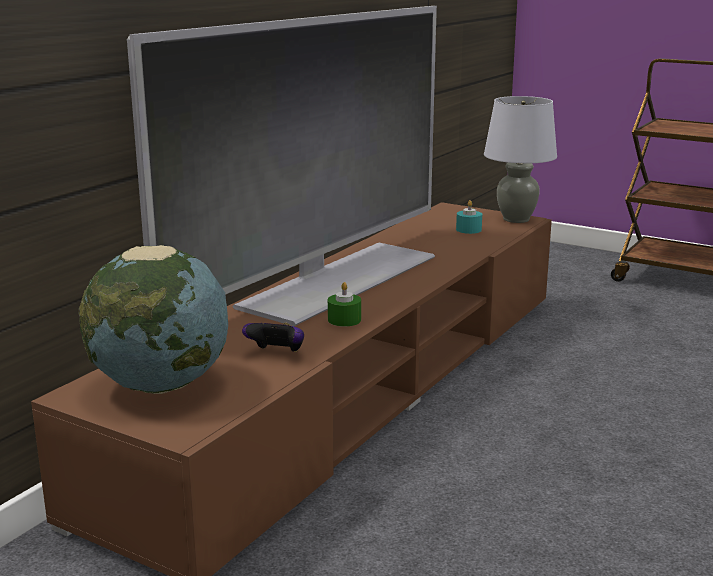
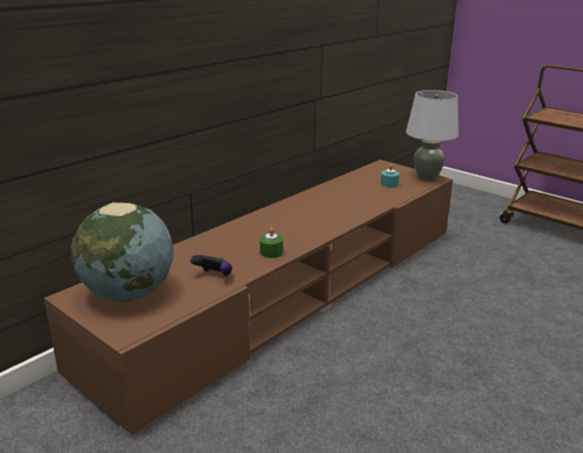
camera: 10 degrees right, 5 degrees up
television [127,6,437,326] -> none

